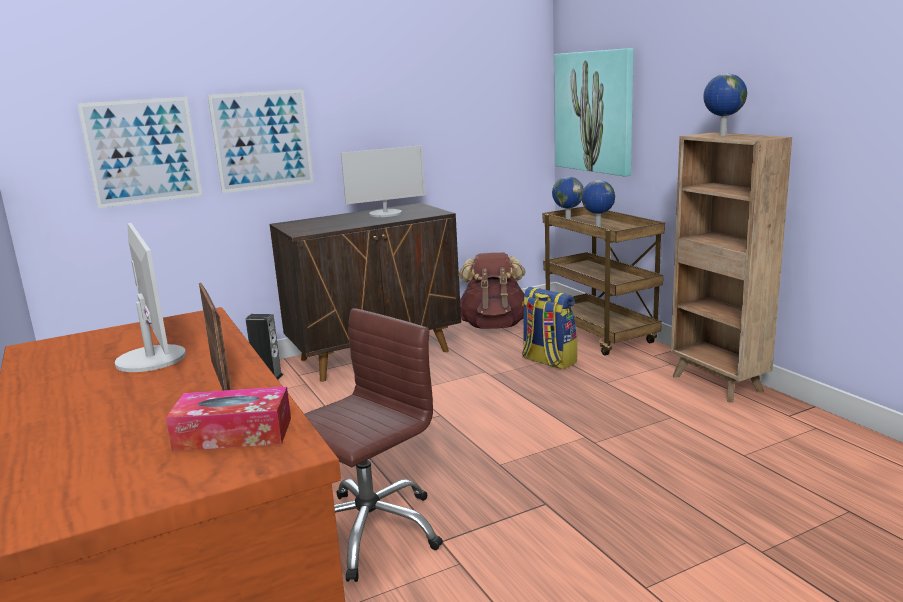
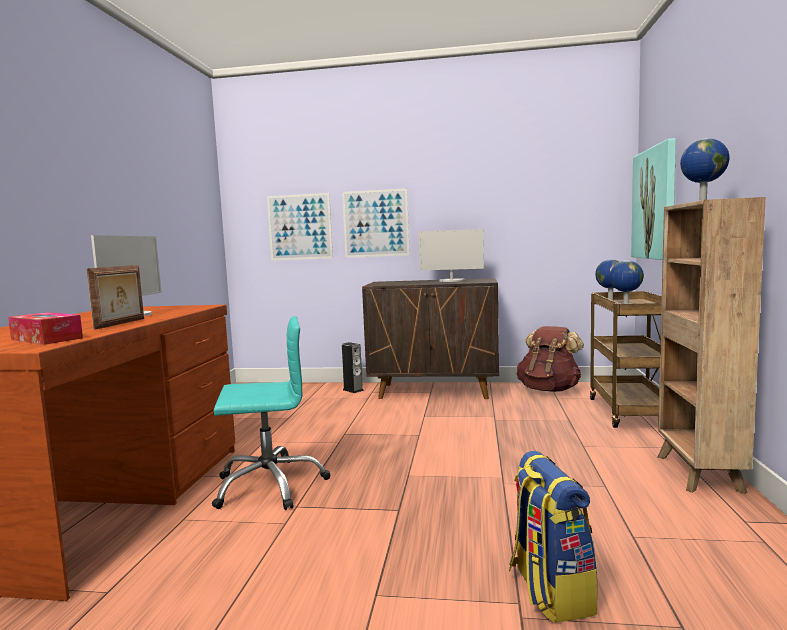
camera: 35 degrees right, 10 degrees down
brown office chair [305,308,443,582] -> turquoise office chair [212,316,331,510]
backpack [522,287,577,370] -> backpack moved to [509,451,598,623]

